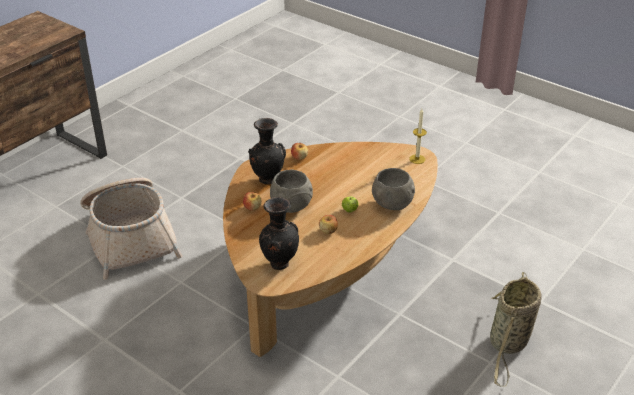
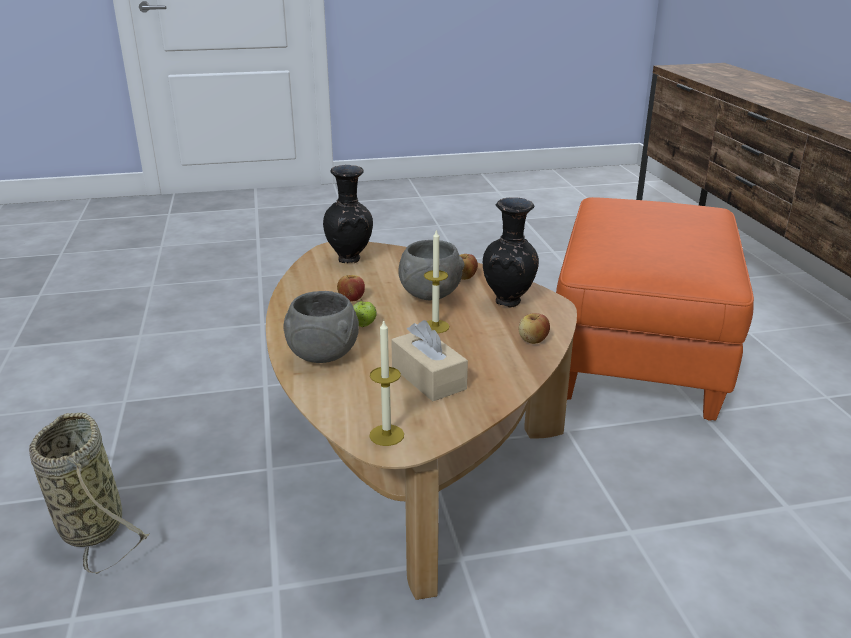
camera: 130 degrees right, 10 degrees down
basket [80,178,182,280] -> orange ottoman [556,197,754,421]
none -> beige tissue box [391,320,468,401]
none -> candle [424,229,449,333]

